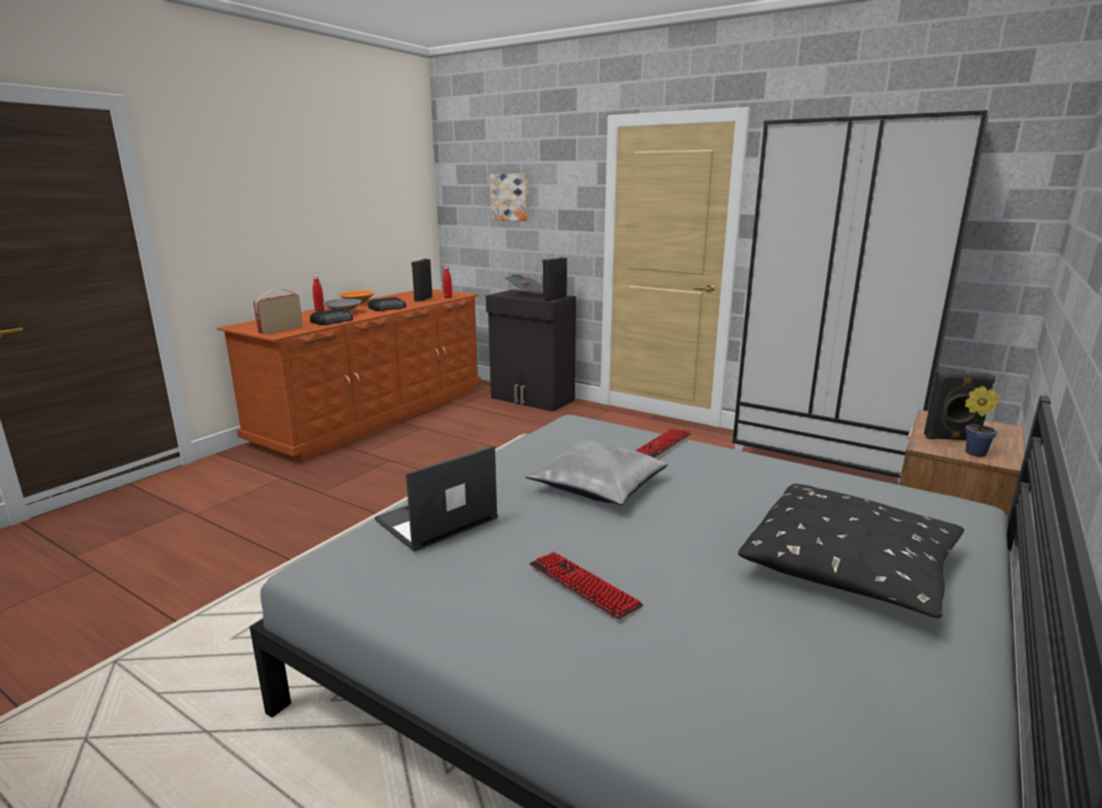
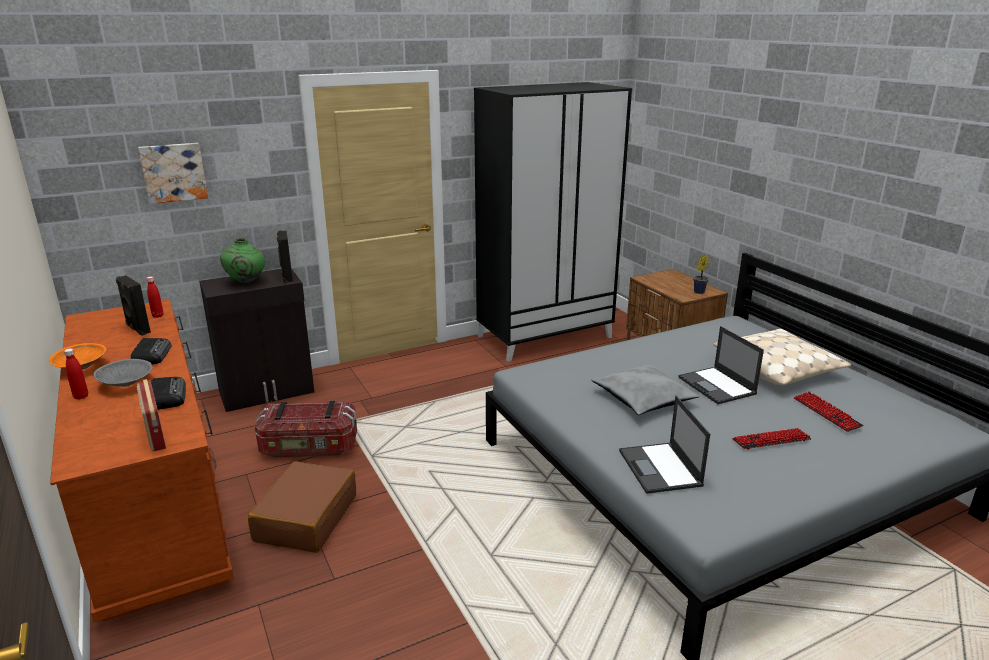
camera: 60 degrees left, 5 degrees up
newspaper [505,274,543,293] -> green vase [220,238,265,283]
keyboard [635,428,691,458] -> keyboard moved to [794,391,864,432]
black pillow [738,484,964,618] -> beige pillow [713,329,851,385]
black speaker [924,371,996,440] -> none
none -> brown suitcase [248,461,356,553]
none -> storage box [255,400,357,458]
none -> laptop [679,326,764,404]

